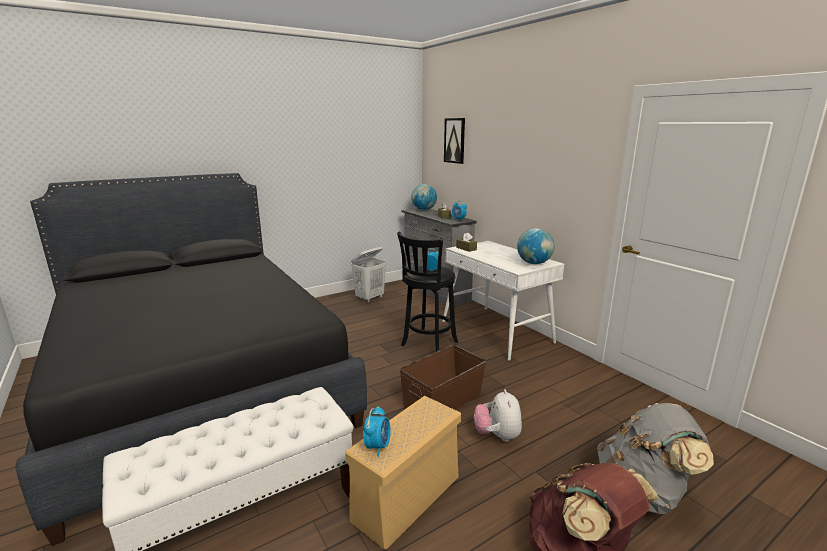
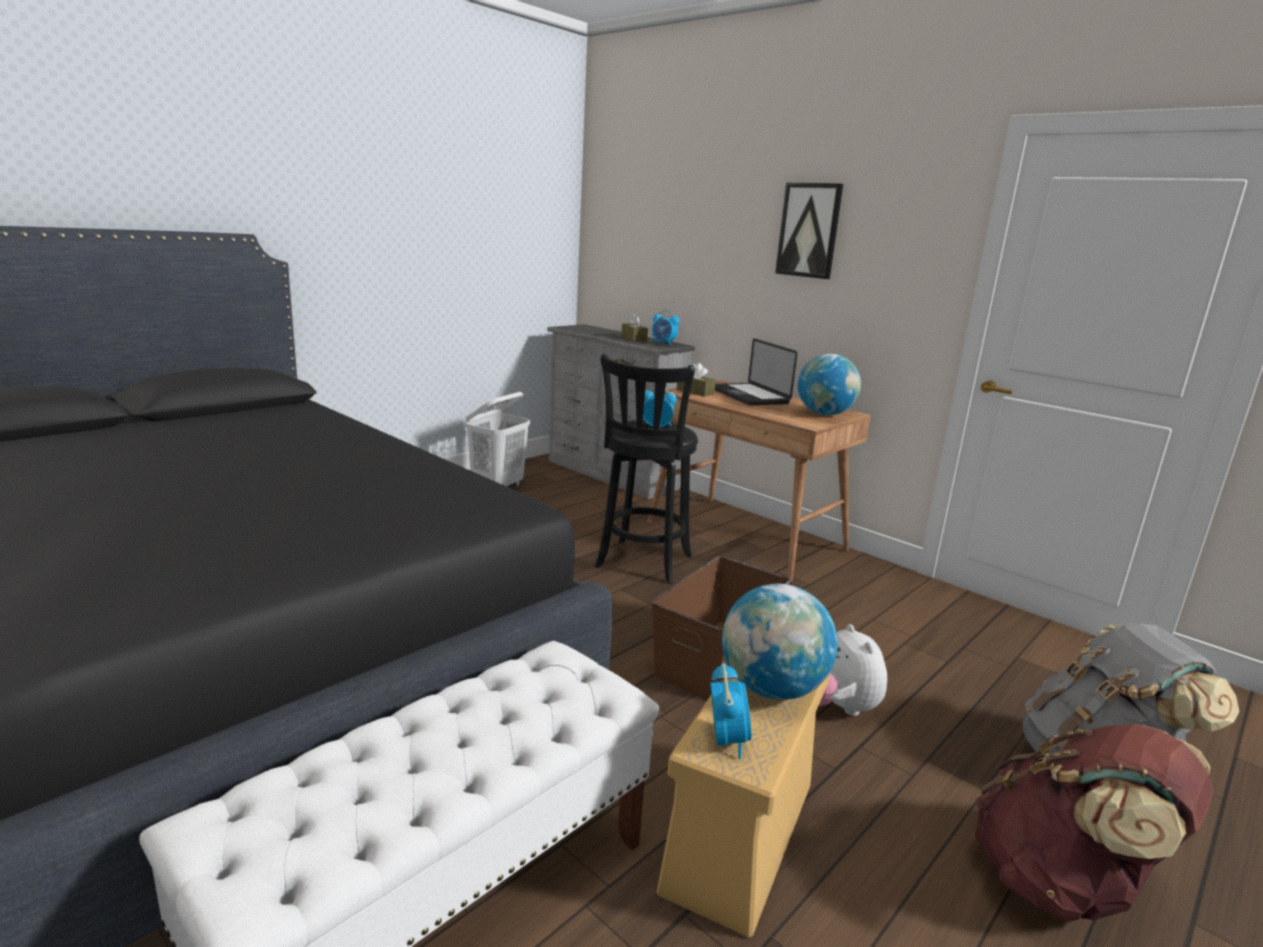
camera: 15 degrees left, 0 degrees up
globe [411,184,437,210] -> globe moved to [722,584,838,700]
white desk [442,241,564,361] -> brown desk [647,380,871,582]
picture [444,118,465,164] -> picture moved to [775,183,843,279]
none -> laptop [715,338,798,406]

